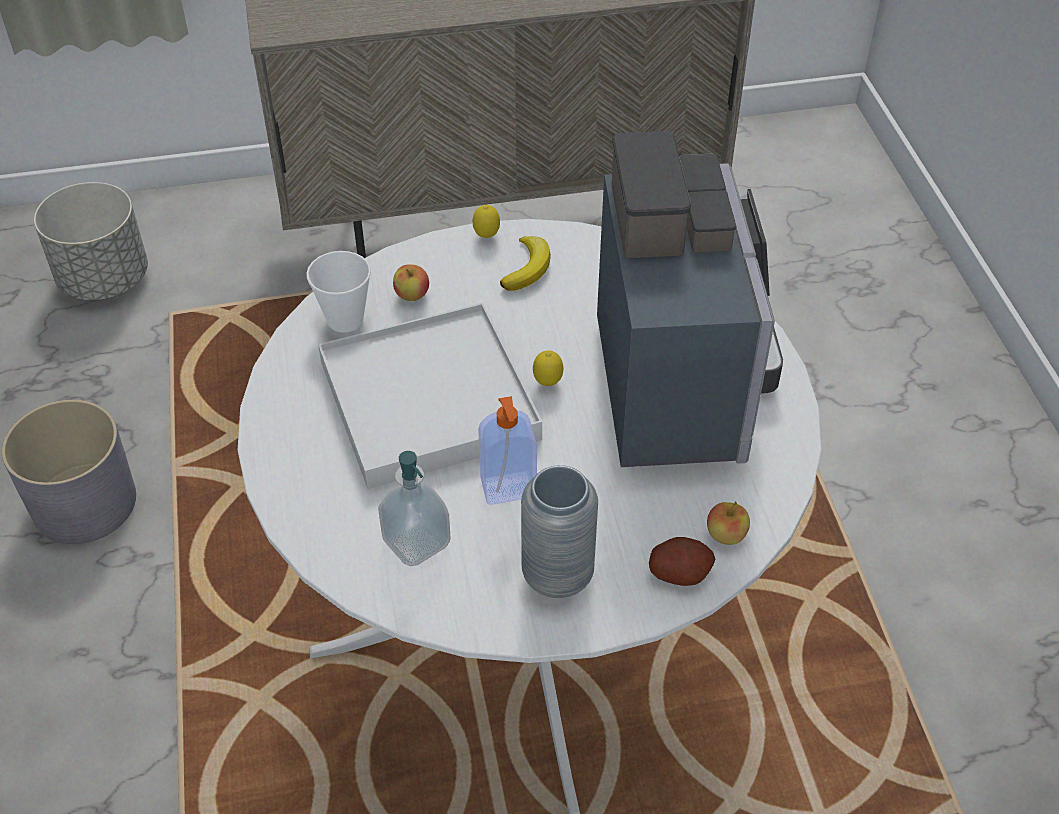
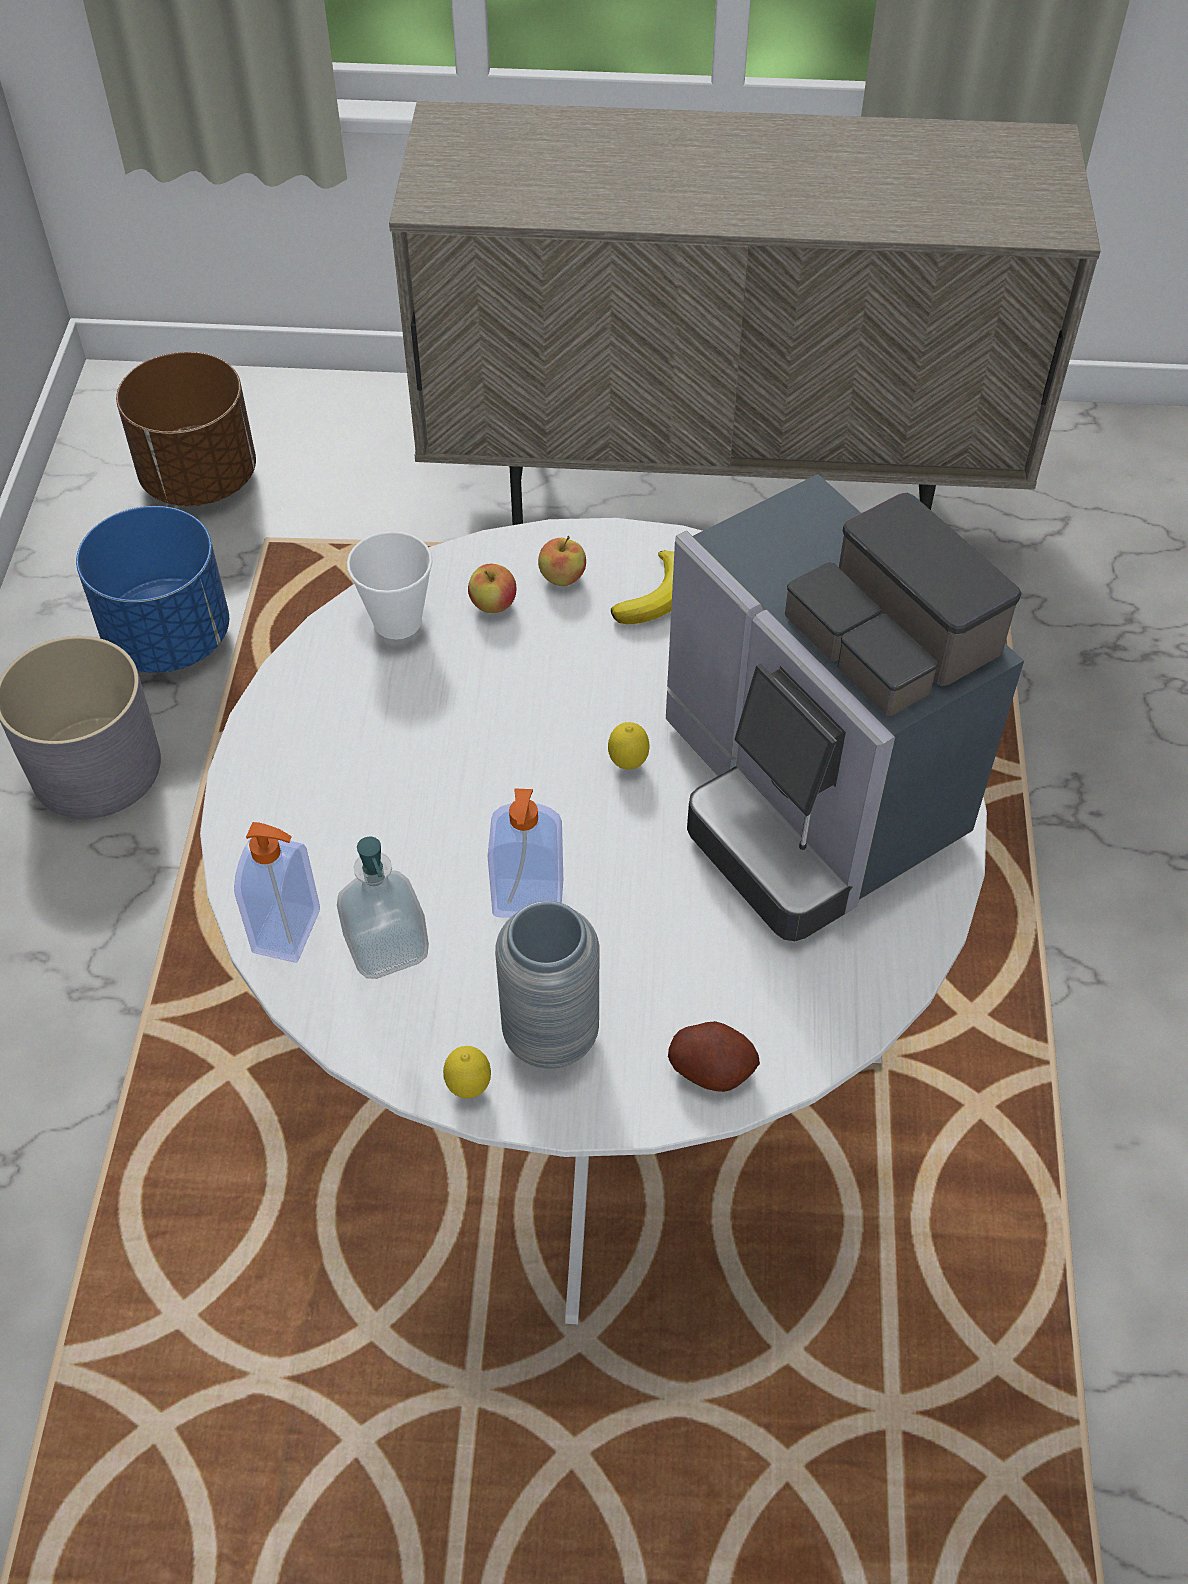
camera: 15 degrees right, 5 degrees up
grey planter [34,182,148,300] -> brown planter [116,352,256,506]
white tray [318,303,542,489] -> none
lemon [472,205,500,238] -> lemon moved to [443,1046,491,1098]
coffee machine [597,131,783,467] -> coffee machine turned 135 degrees clockwise [666,474,1024,941]
apple [707,502,750,545] -> apple moved to [538,536,586,586]
none -> blue planter [76,506,229,673]
none -> soap dispenser [234,822,320,963]

